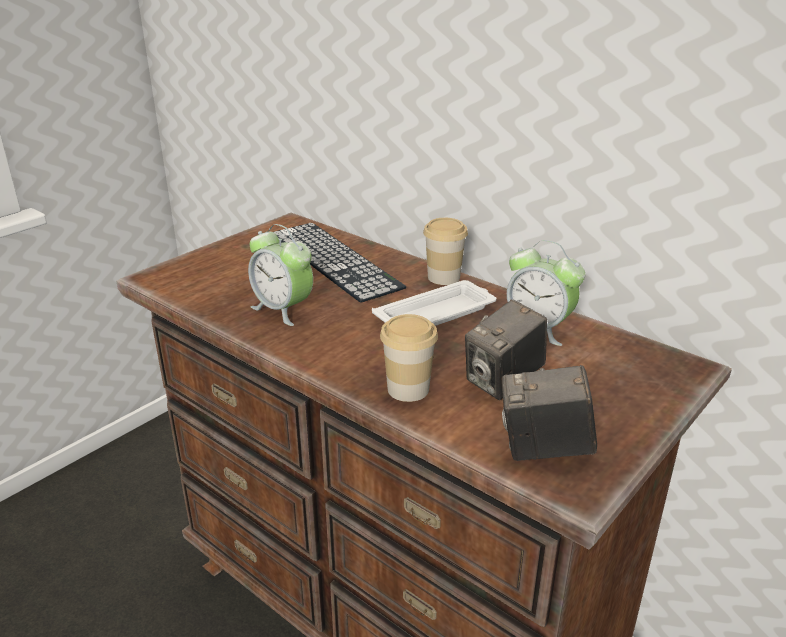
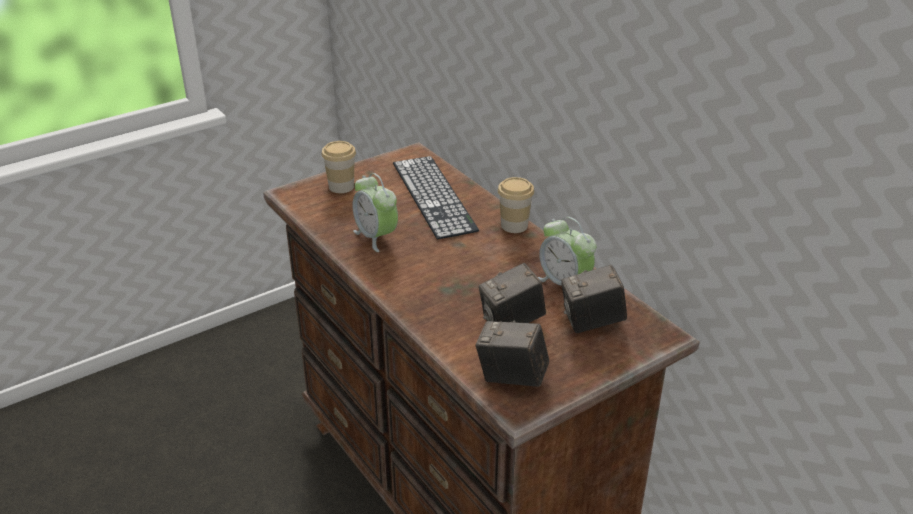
camera: 15 degrees right, 5 degrees up
white tray [372,280,497,326] -> none
cup [380,314,438,402] -> cup moved to [321,141,356,193]
none -> camera [561,265,627,333]

